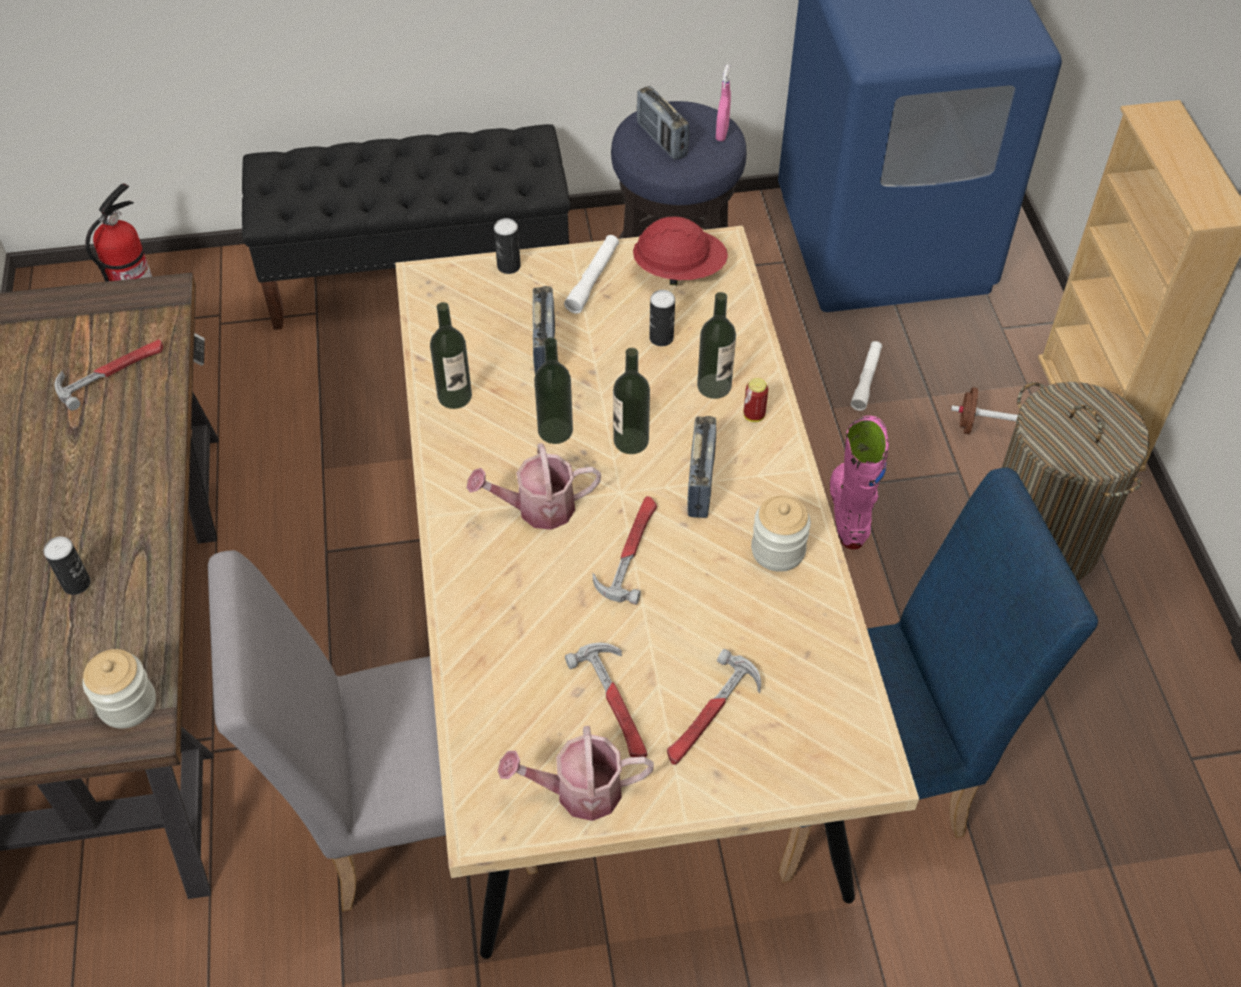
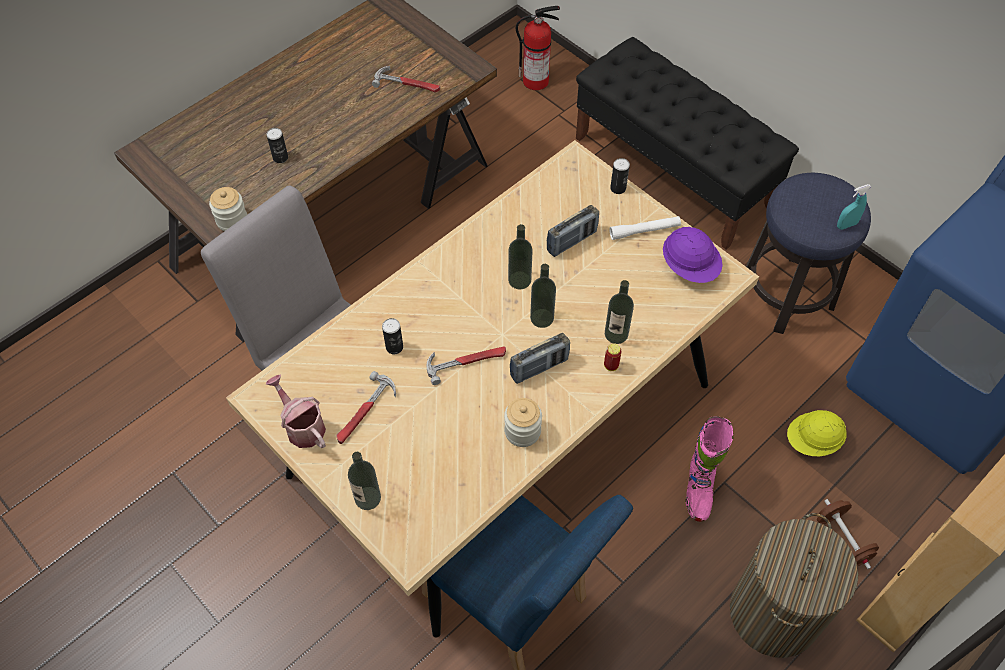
camera: 55 degrees right, 5 degrees up
bottle [430,302,472,409] -> bottle moved to [348,452,381,510]
watering can [467,443,601,530] -> none
red hard hat [633,216,728,285] -> purple hard hat [663,227,723,283]
radio [637,86,689,160] -> none
can [649,290,675,346] -> can moved to [382,318,403,354]
hammer [667,649,761,765] -> none
pink spray bottle [716,65,731,141] -> turquoise spray bottle [837,184,871,230]
pink boot [830,415,889,550] -> pink boot turned 135 degrees clockwise [685,416,733,522]
white flashlight [851,341,882,411] -> yellow hard hat [787,410,847,456]

